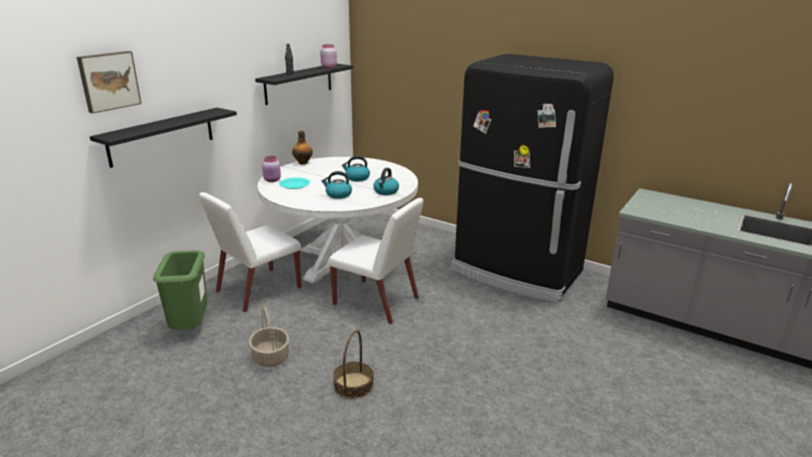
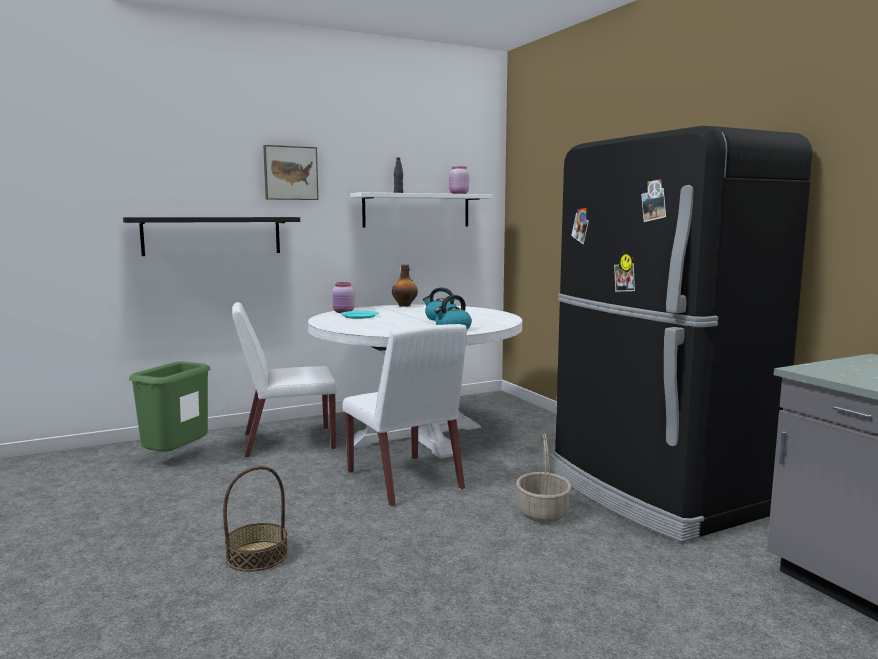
camera: 30 degrees right, 15 degrees down
picture [77,51,142,113] -> picture moved to [263,145,318,200]
basket [249,306,289,367] -> basket moved to [516,433,571,523]
black shelf [255,64,353,105] -> white shelf [350,192,493,228]
kettle [322,171,352,199] -> none

